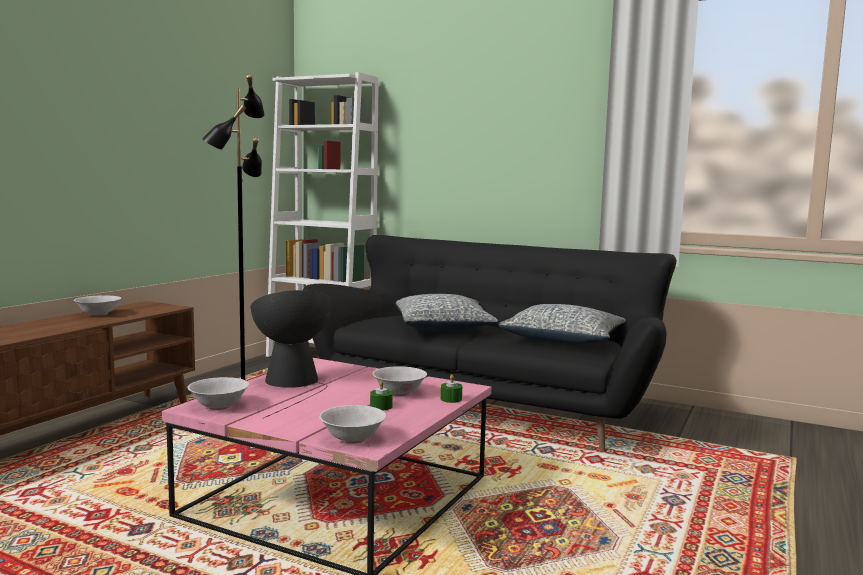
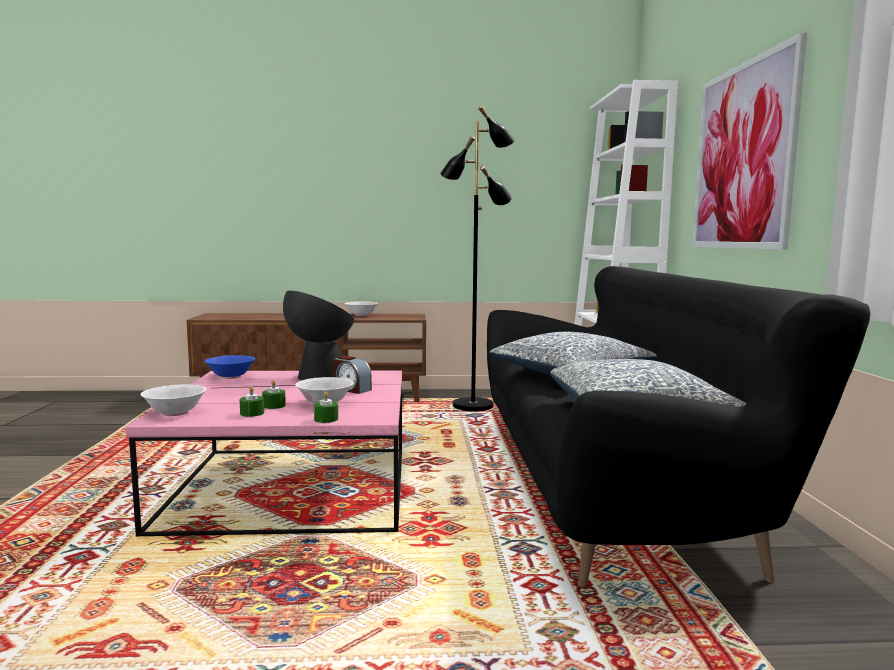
camera: 60 degrees right, 0 degrees up
white bowl [187,377,249,410] -> blue bowl [205,355,255,379]
none -> green candle [240,386,264,417]
none -> alarm clock [334,355,372,394]
none -> picture [692,32,807,250]

